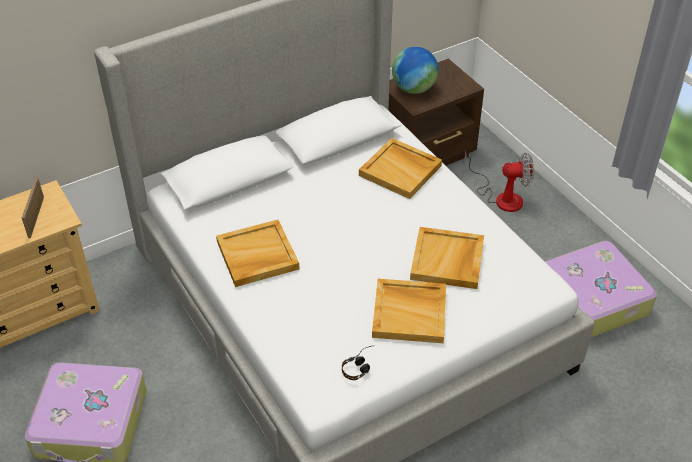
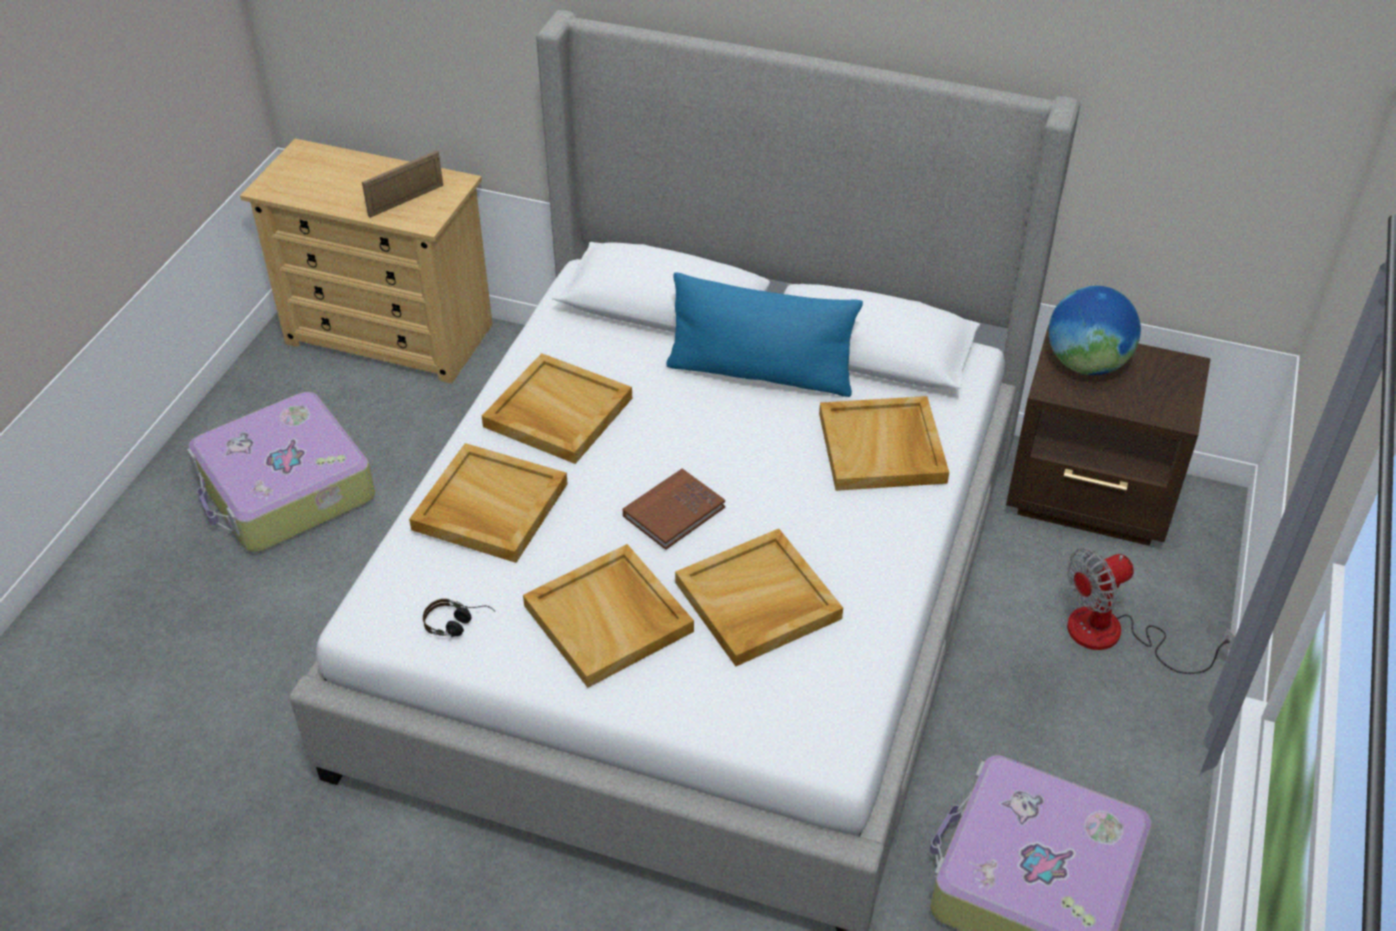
camera: 50 degrees right, 0 degrees up
fan [465,150,534,212] -> fan turned 105 degrees clockwise [1067,548,1235,674]
none -> beige tray [409,443,568,563]
none -> brown book [623,468,725,550]
none -> blue pillow [666,272,863,397]

